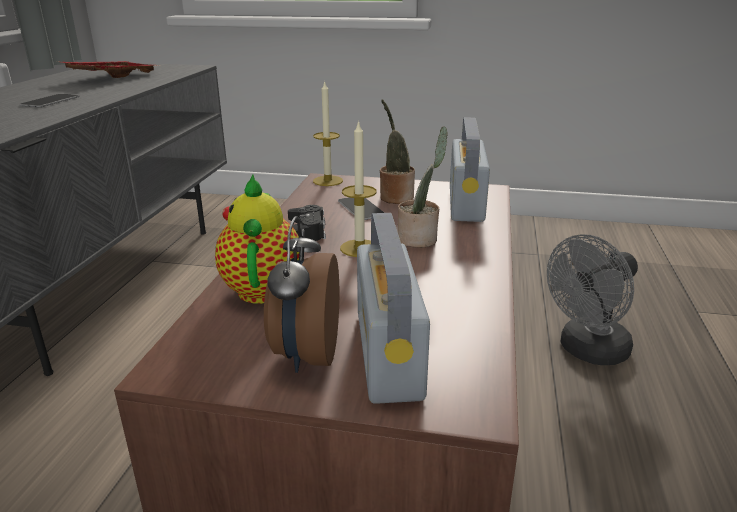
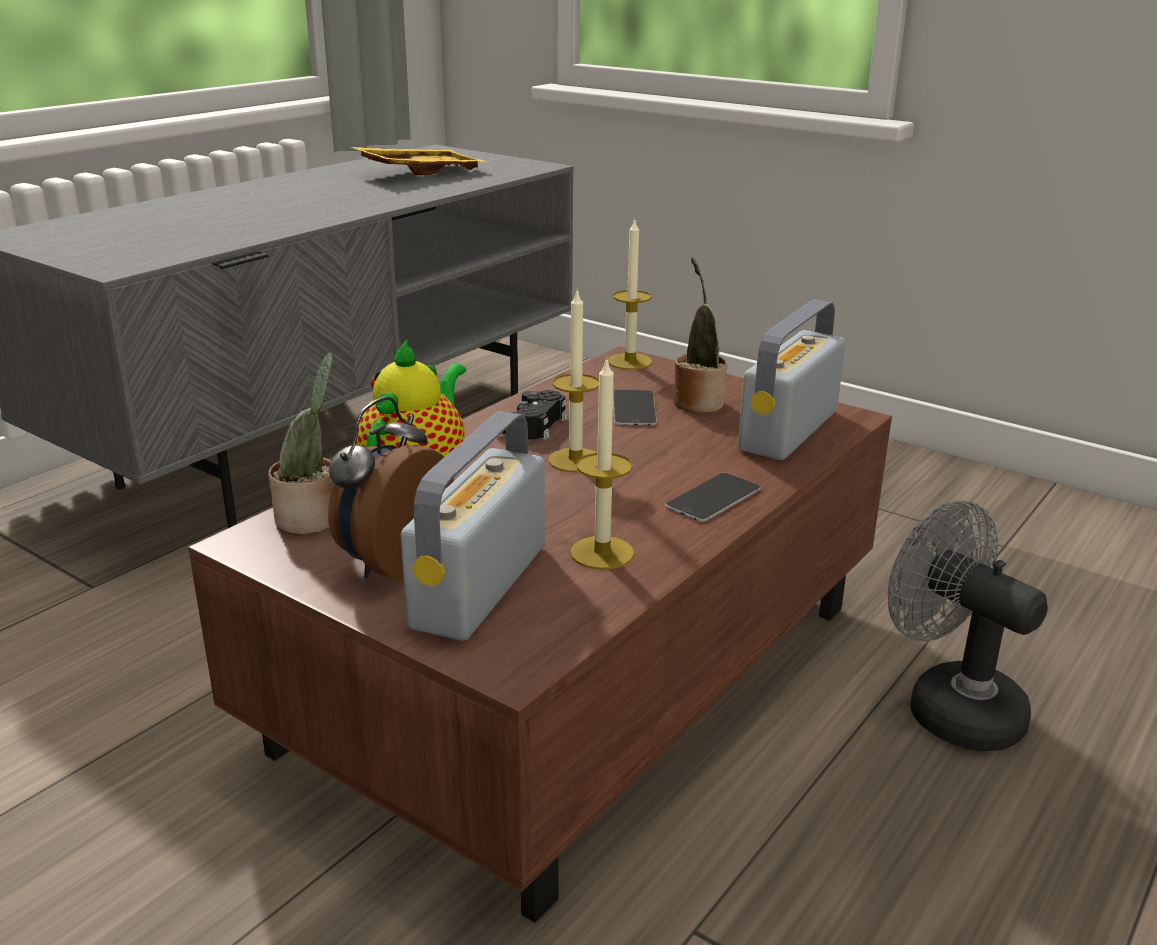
camera: 25 degrees right, 0 degrees up
phone [19,94,79,107] -> phone moved to [665,473,761,522]
red tray [57,61,160,78] -> yellow tray [351,147,487,176]
potted plant [398,126,448,248] -> potted plant moved to [268,353,334,534]
grey fan [547,234,638,365] -> grey fan turned 60 degrees clockwise [888,500,1048,751]
none -> candle [570,357,634,570]

